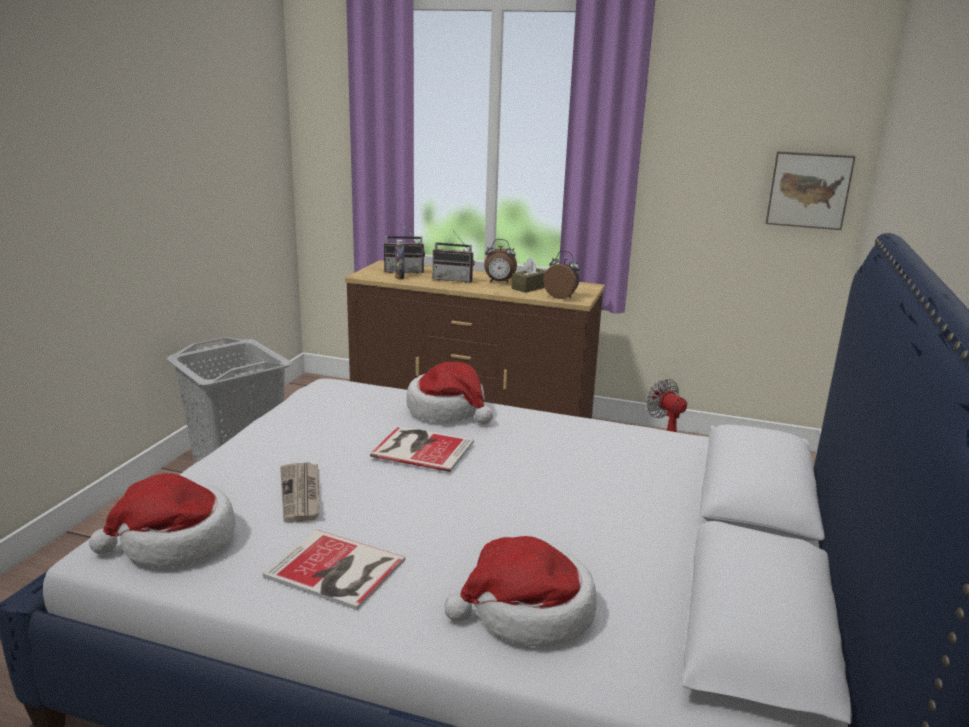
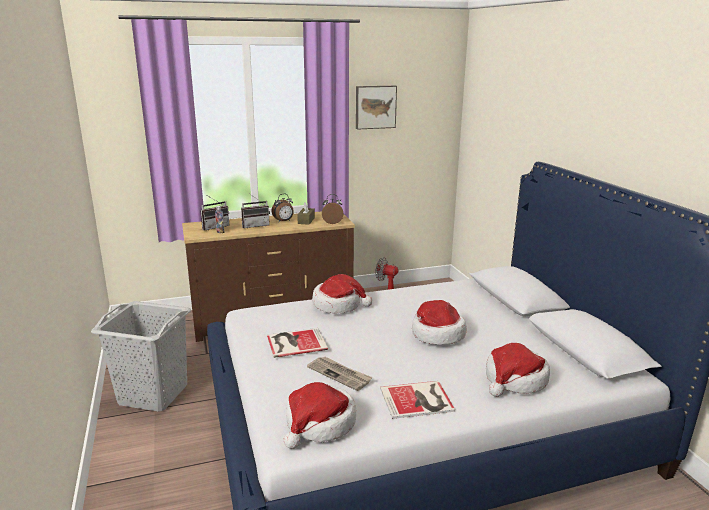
camera: 35 degrees left, 0 degrees up
book [370,426,474,472] -> book moved to [267,328,328,358]
picture [766,151,855,230] -> picture moved to [356,86,397,130]
none -> hat [412,300,466,345]

